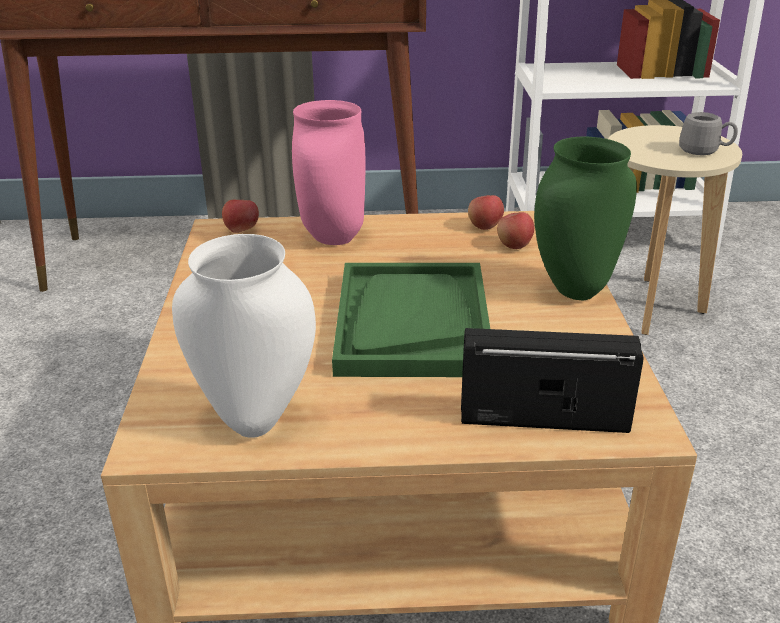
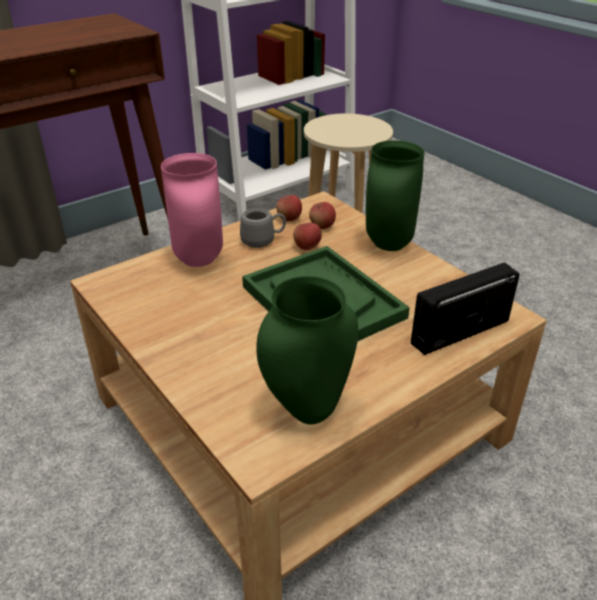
camera: 35 degrees left, 5 degrees up
white vase [172,234,316,438] -> green vase [256,276,358,425]
apple [222,200,259,233] -> apple moved to [293,223,322,250]
grey mug [679,112,738,155] -> grey mug moved to [240,208,286,248]

